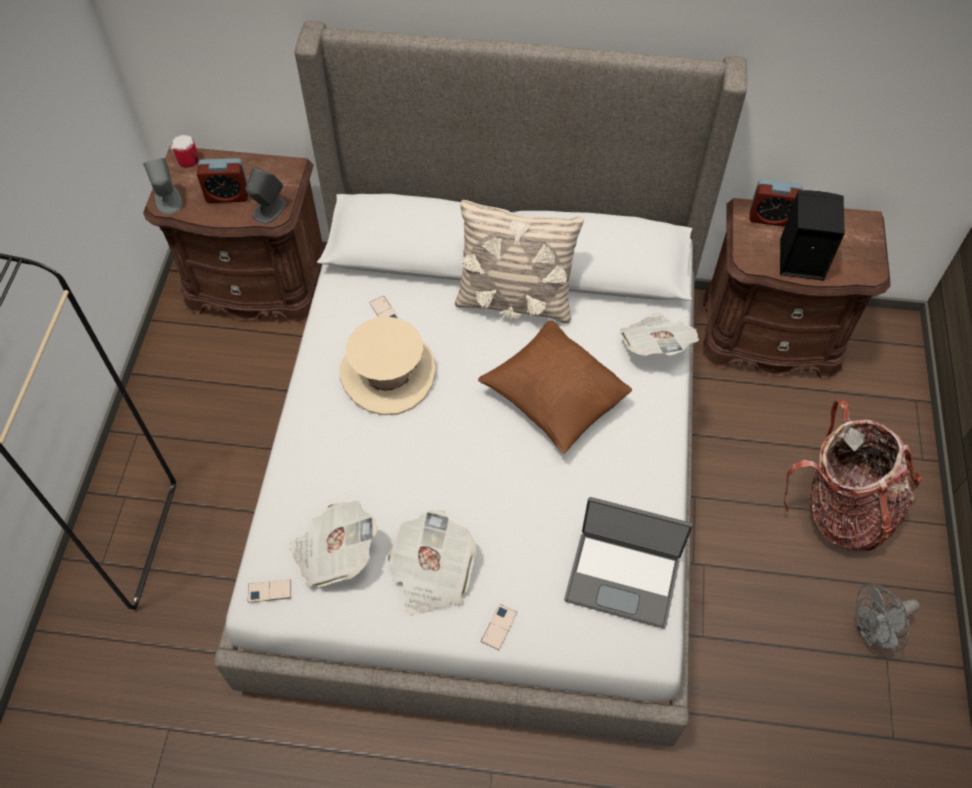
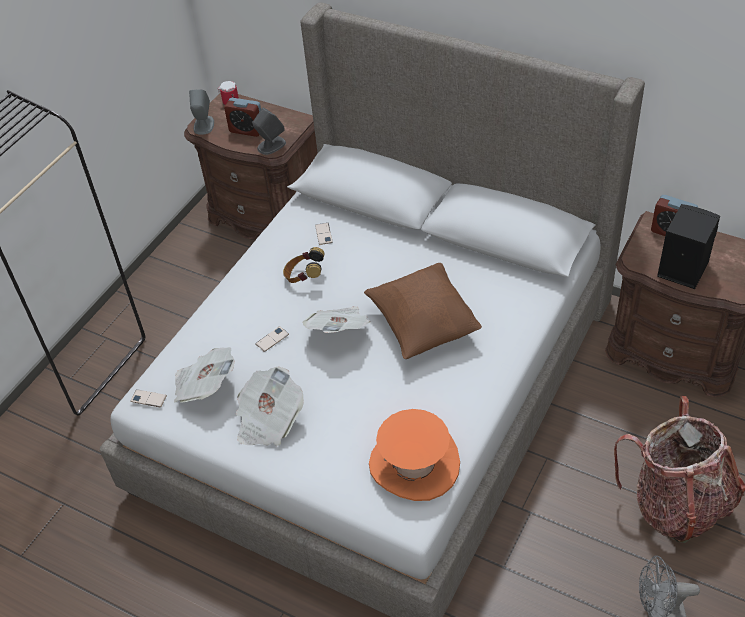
camera: 25 degrees right, 10 degrees down
beige hat [339,317,436,415] -> headphones [283,247,325,283]
beige pillow [455,200,584,324] -> none
phone [481,604,517,650] -> phone moved to [255,326,289,352]
laptop [564,497,693,628] -> orange hat [369,409,460,501]
newspaper [620,313,699,356] -> newspaper moved to [303,306,371,333]

